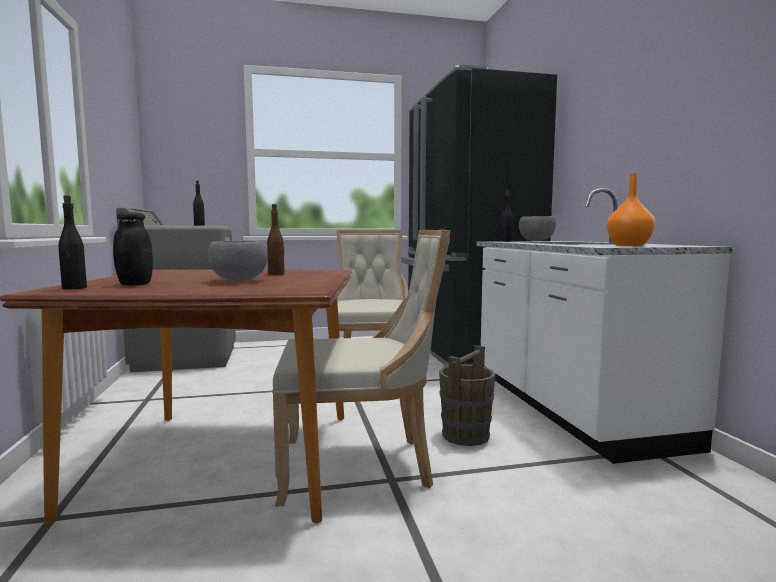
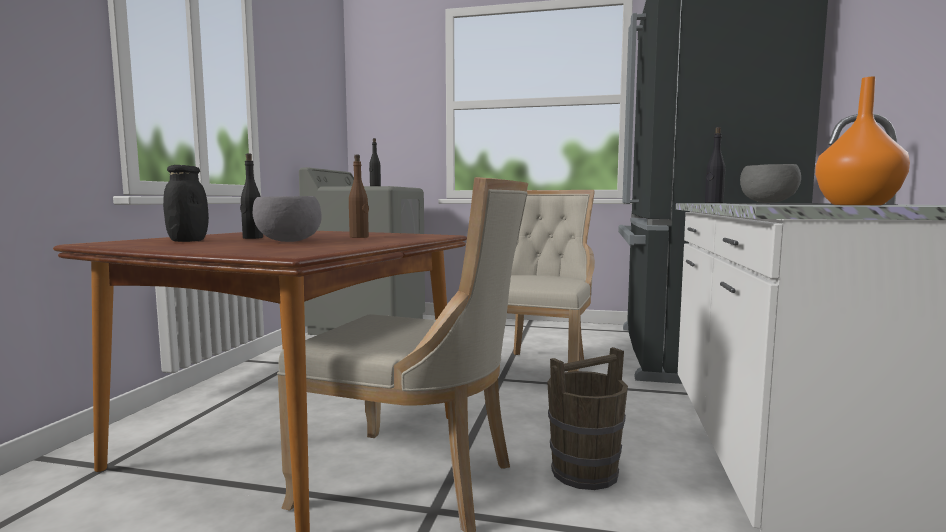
camera: 25 degrees right, 0 degrees up
black bottle [58,195,87,289] -> black bottle moved to [240,153,263,239]

